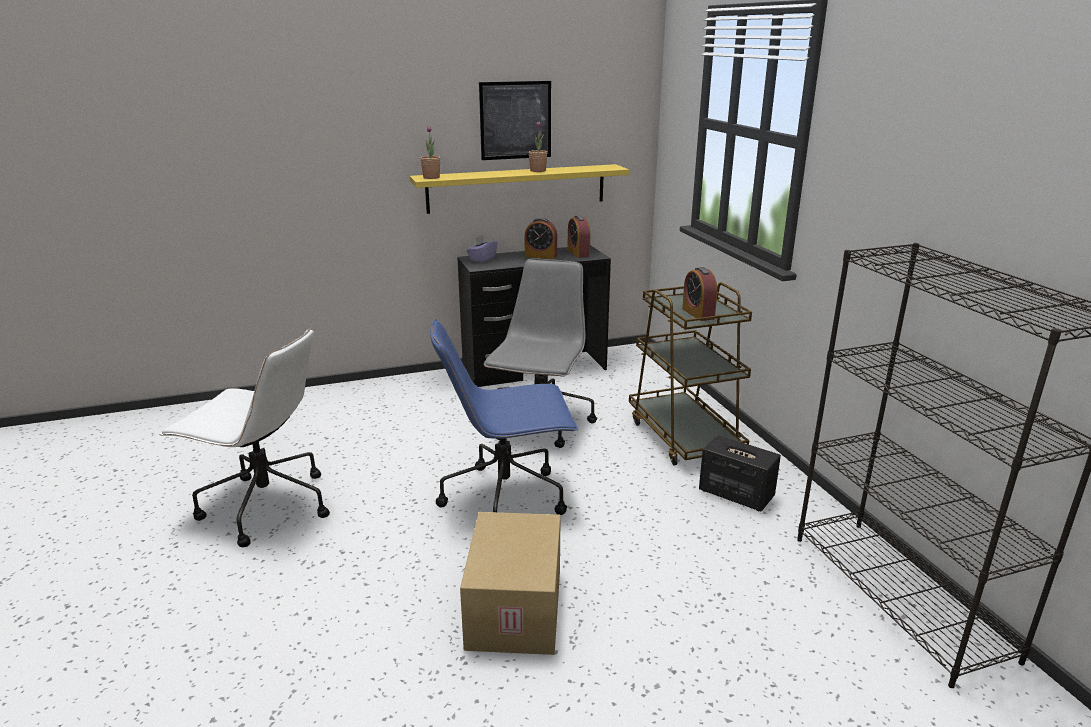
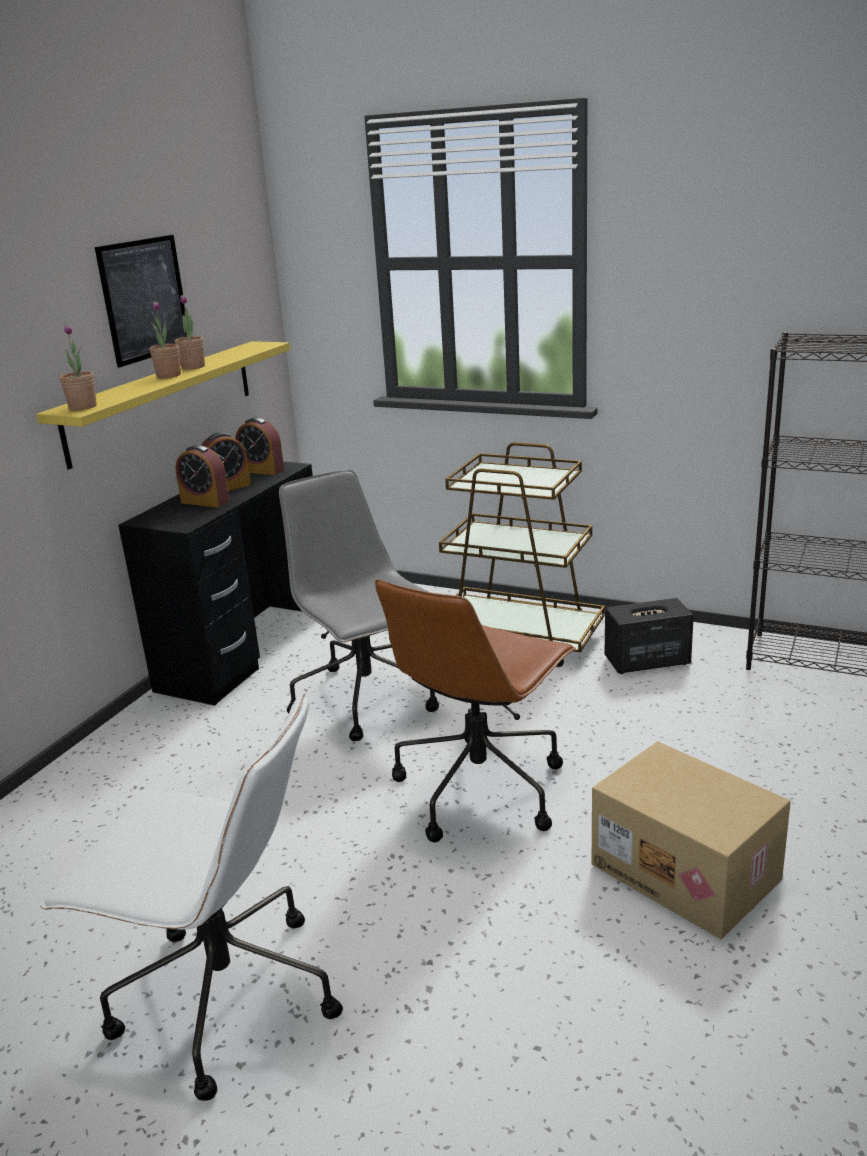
camera: 45 degrees left, 0 degrees up
white office chair [159,327,330,547] -> white office chair turned 45 degrees clockwise [40,694,343,1101]
blue office chair [430,319,578,515] -> brown office chair [375,579,576,842]
purple tissue box [467,235,497,263] -> none
alarm clock [682,267,717,321] -> alarm clock moved to [175,445,230,507]
none -> potted plant [149,301,181,378]

